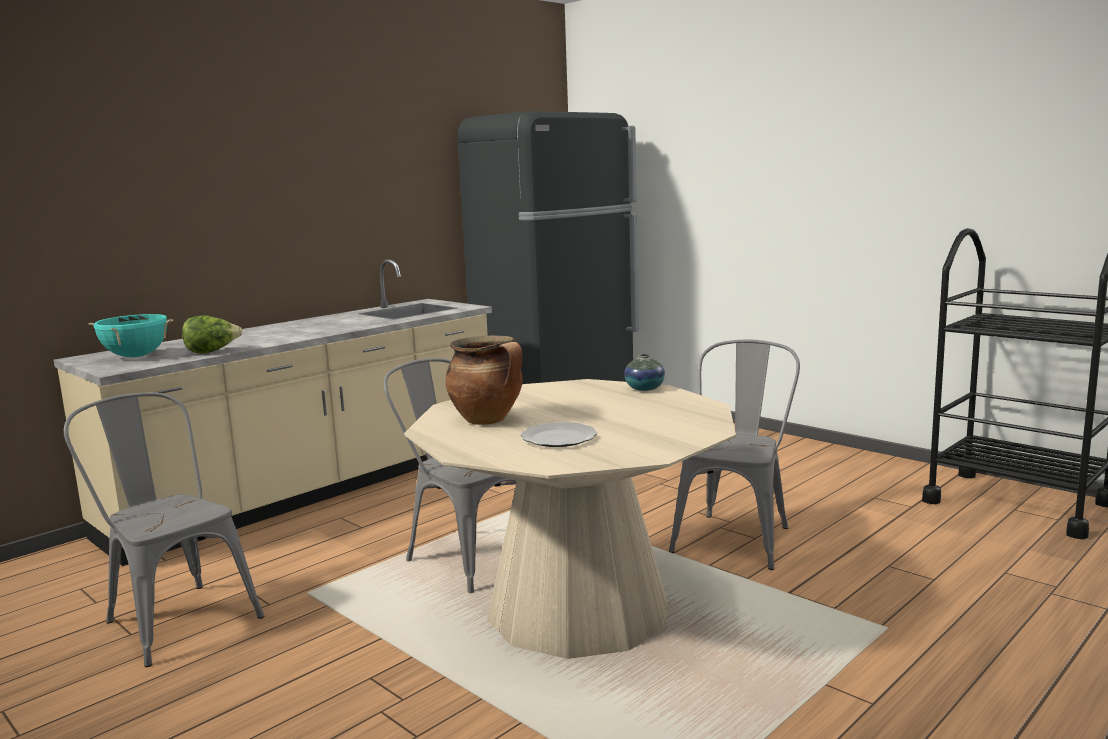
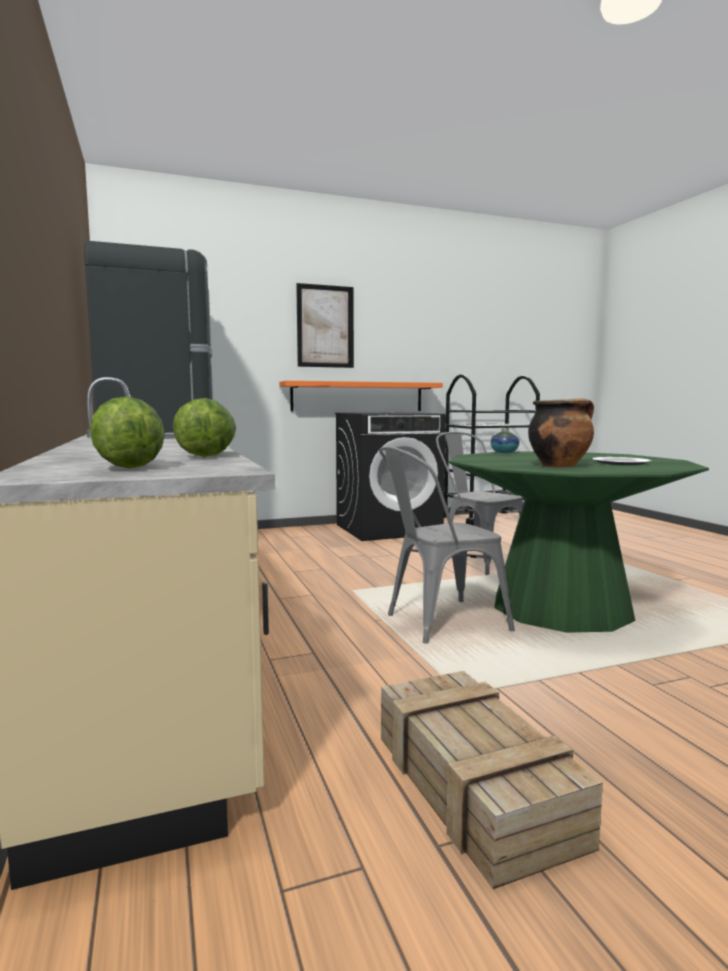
camera: 65 degrees left, 5 degrees down
grey chair [64,392,264,667] -> crate [381,671,603,889]
turquoise cooking pot [88,314,173,357] -> lettuce [90,396,165,468]
beige dining table [404,379,736,659] -> green dining table [449,452,709,633]
none -> orange shelf [279,381,443,411]
none -> picture [296,283,354,368]
none -> black washing machine [335,412,446,541]

